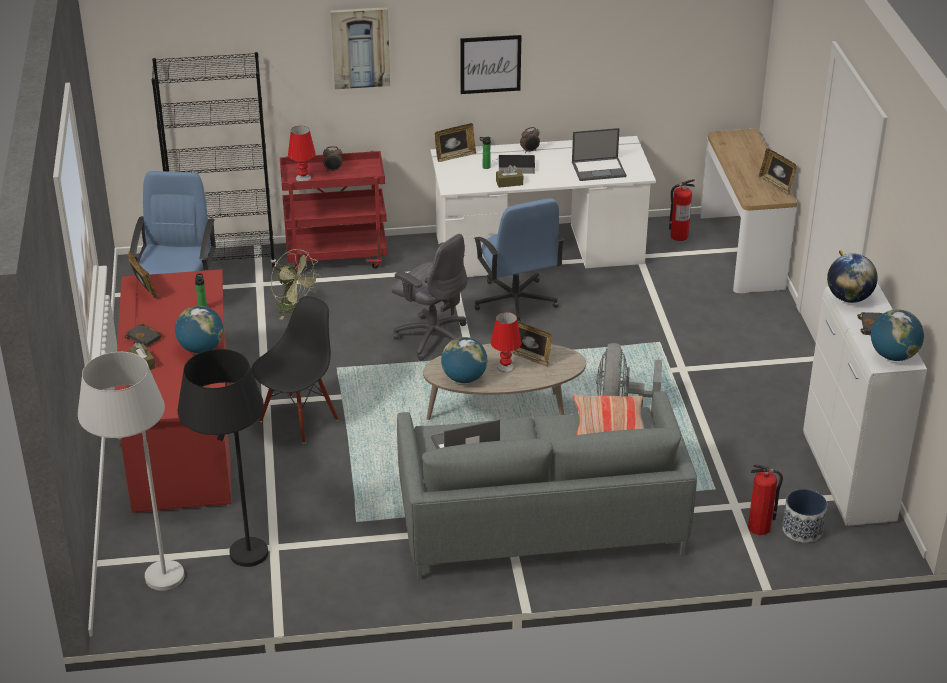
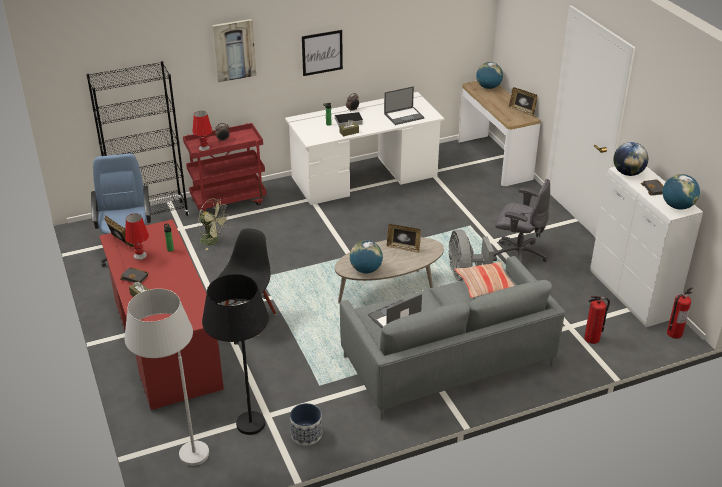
camera: 15 degrees left, 0 degrees up
globe [175,306,223,353] -> globe moved to [476,62,503,89]
grey office chair [392,234,468,361] -> grey office chair moved to [493,179,550,263]
picture frame [435,123,476,162] -> none
blue office chair [474,199,565,323] -> none
red table lamp [491,312,521,373] -> red table lamp moved to [125,213,149,260]
fire extinguisher [669,179,695,241] -> fire extinguisher moved to [667,287,693,339]
planter [782,489,827,543] -> planter moved to [290,403,322,445]

